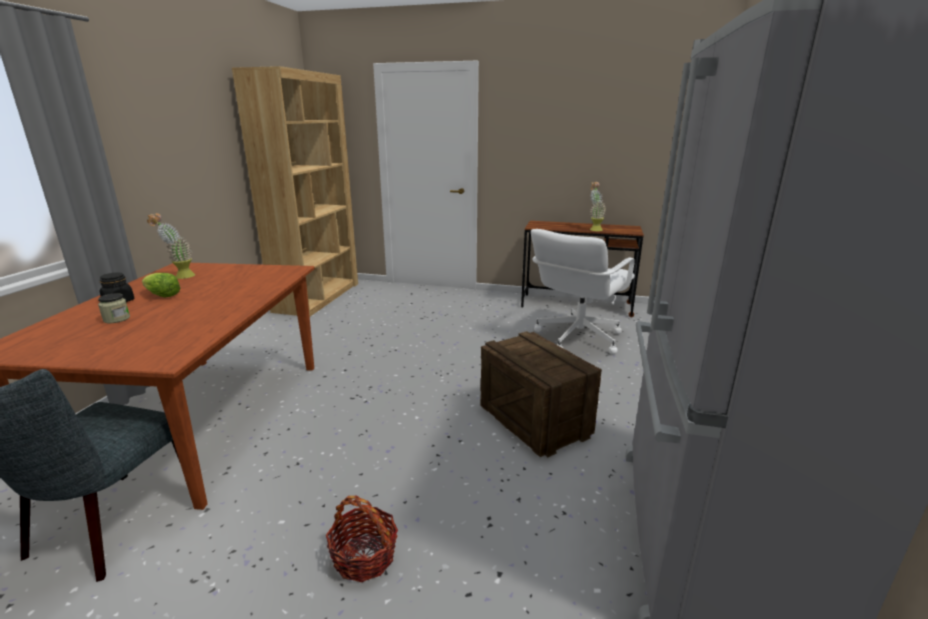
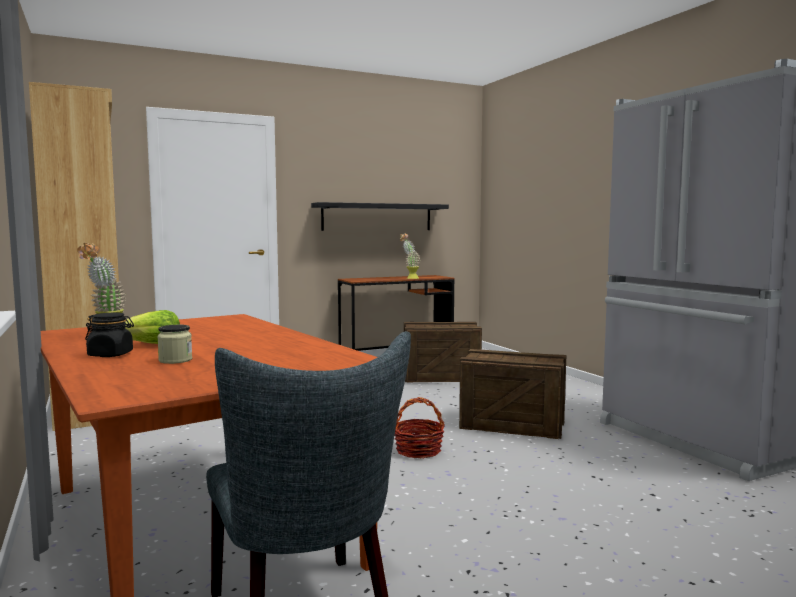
camera: 40 degrees left, 15 degrees down
basket [326,496,398,583] -> basket moved to [394,397,445,459]
white office chair [531,229,635,354] -> crate [404,322,482,382]
none -> black shelf [311,202,449,231]

